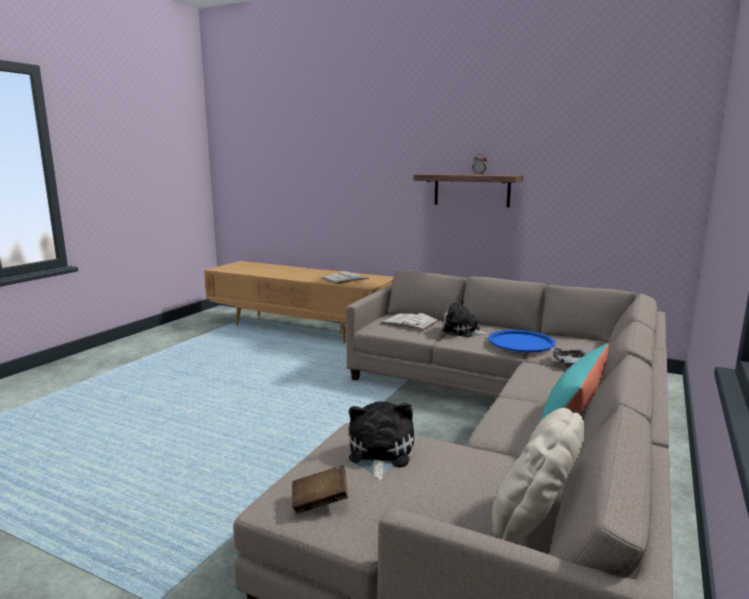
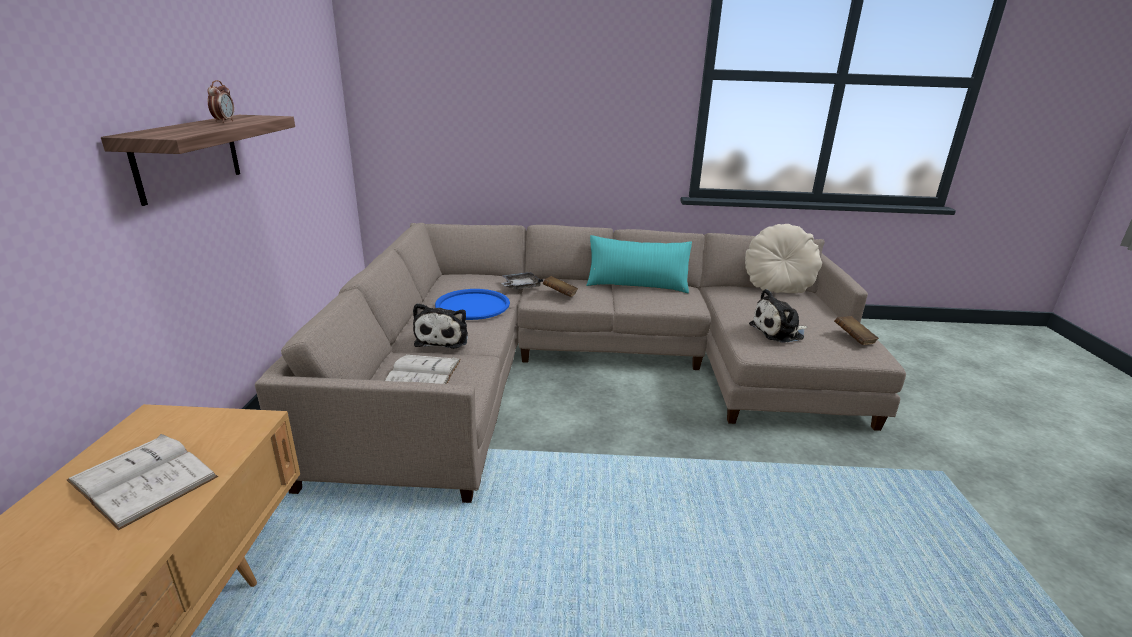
camera: 115 degrees left, 10 degrees up
none -> brown book [543,276,578,297]

